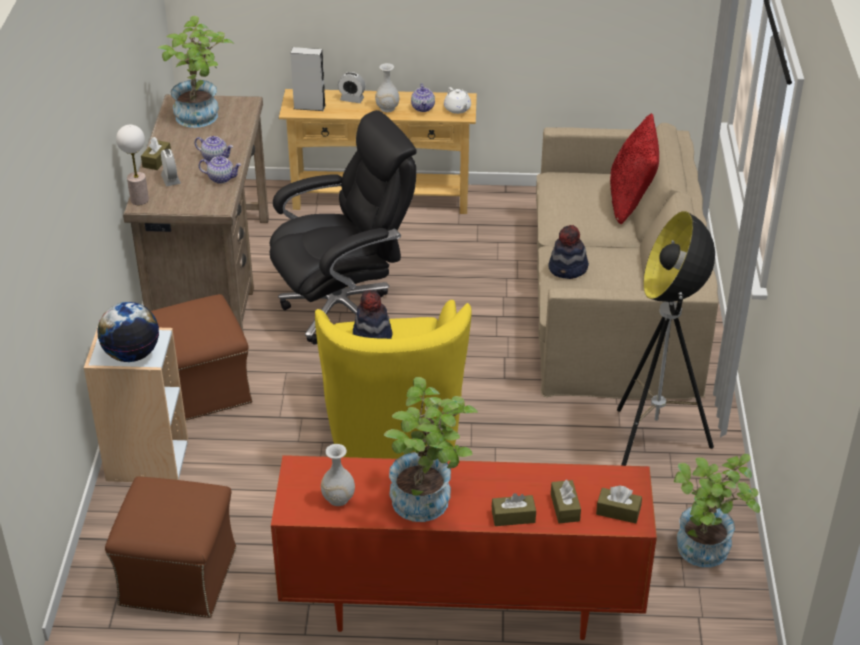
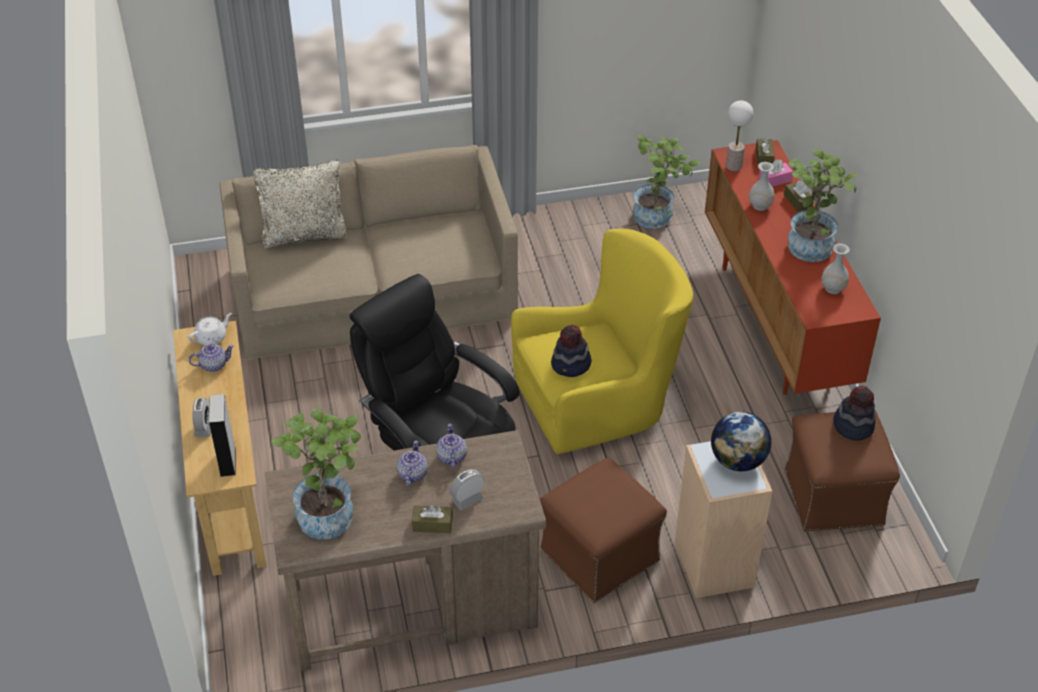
camera: 105 degrees left, 5 degrees up
table lamp [116,125,149,205] -> table lamp moved to [726,101,753,171]
white vase [375,63,399,112] -> white vase moved to [749,162,775,211]
hat [548,225,589,279] -> hat moved to [833,386,876,441]
brown tissue box [551,480,581,523] -> pink tissue box [758,159,793,187]
red pillow [610,113,659,224] -> beige pillow [253,160,346,249]
floor lamp [617,211,715,466] -> none

